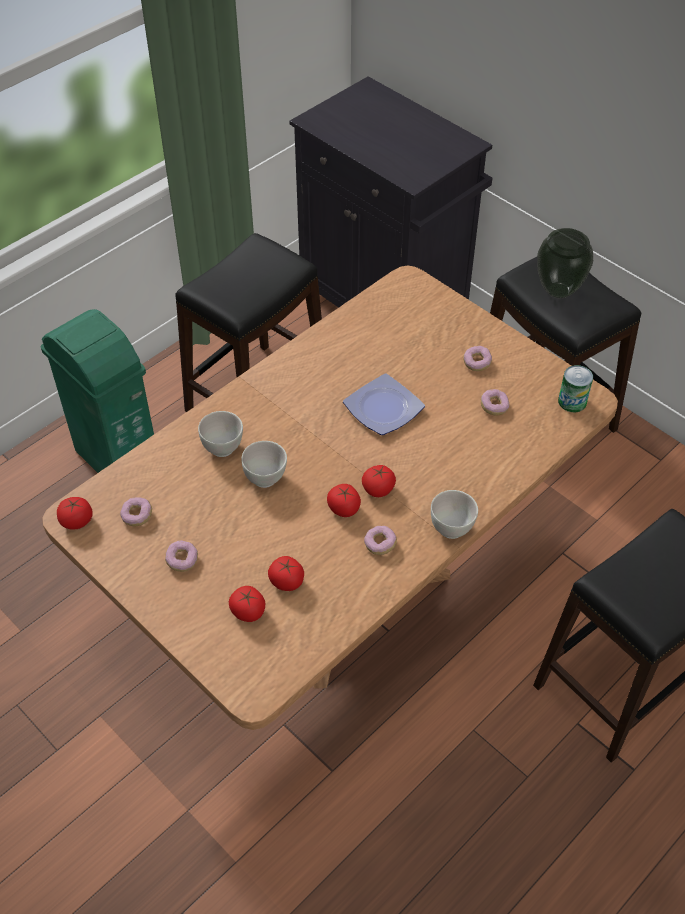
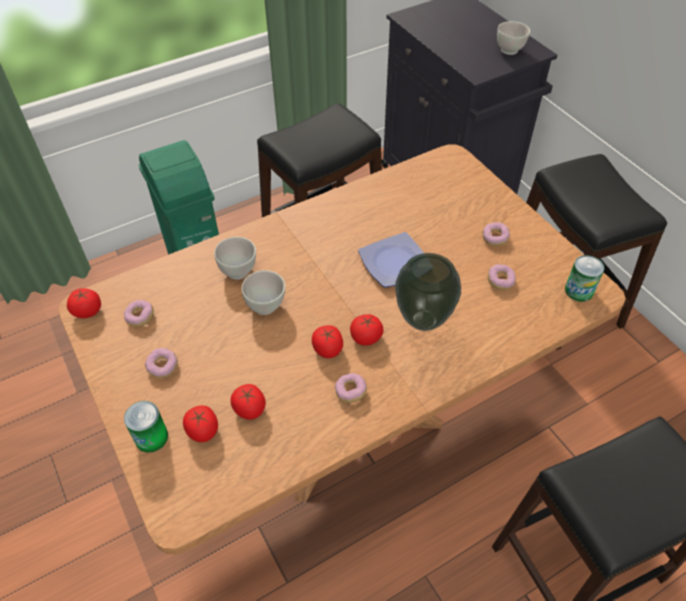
camera: 15 degrees right, 0 degrees up
white bowl [431,490,478,539] -> white bowl moved to [497,21,530,55]
vase [537,228,593,298] -> vase moved to [395,253,461,331]
none -> can [124,401,168,453]

